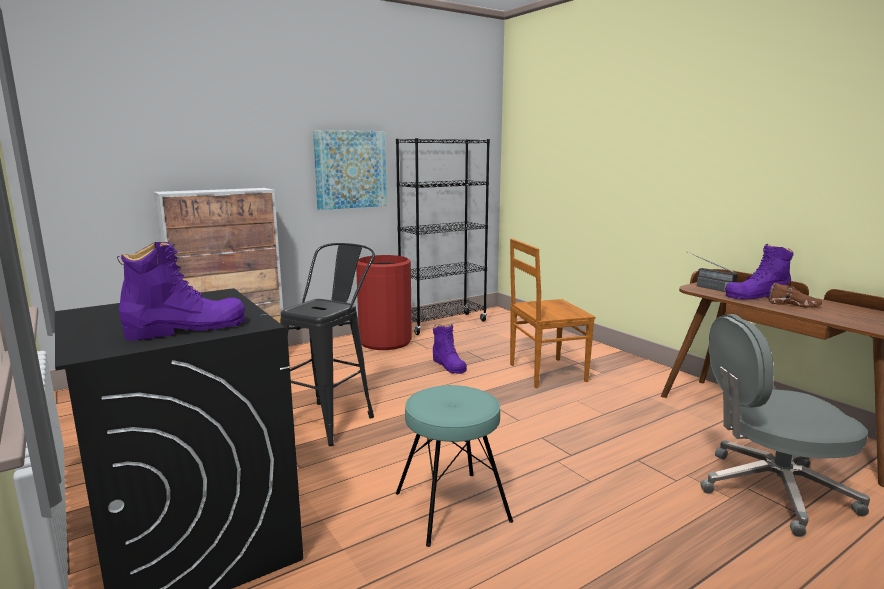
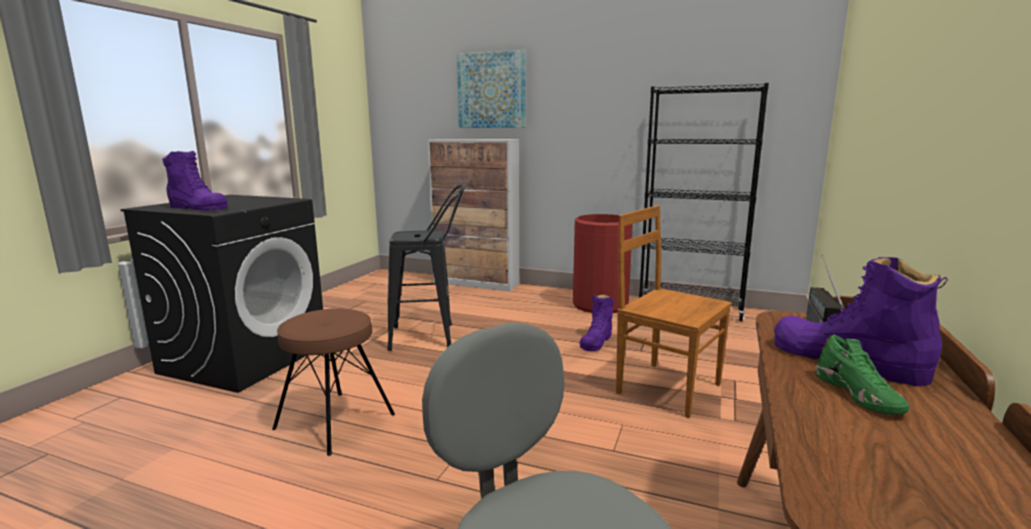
camera: 55 degrees right, 0 degrees up
picture [313,130,387,210] -> picture moved to [457,50,526,128]
turquoise stool [396,385,513,547] -> brown stool [272,308,395,456]
brown shoe [769,281,822,308] -> green shoe [816,335,909,415]

